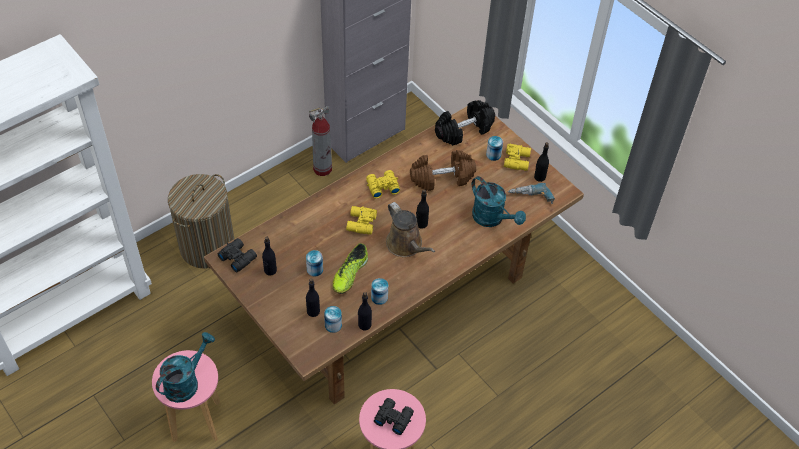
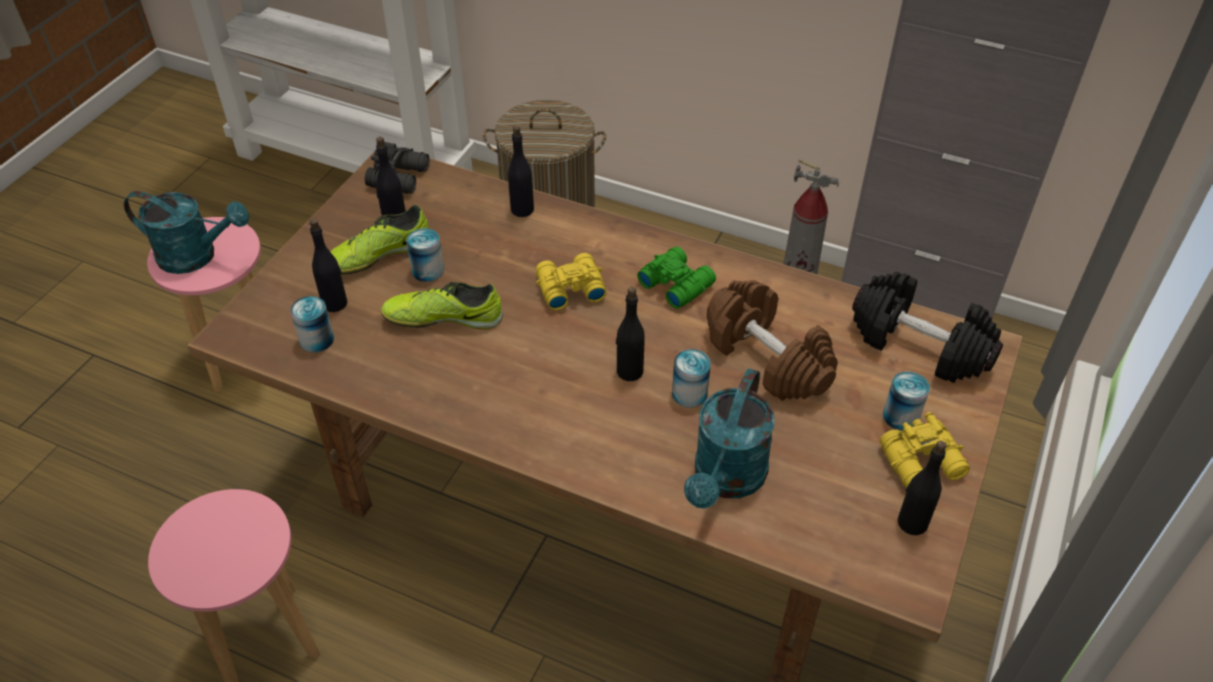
camera: 65 degrees right, 5 degrees down
black bottle [358,292,372,331] -> black bottle moved to [508,126,534,217]
yellow binoculars [366,170,400,199] -> green binoculars [637,247,716,309]
can [371,278,388,305] -> can moved to [672,349,711,408]
black binoculars [374,398,414,435] -> none
brown watering can [386,202,435,257] -> none
power drill [508,183,555,204] -> none
none -> shoe [330,204,429,275]

